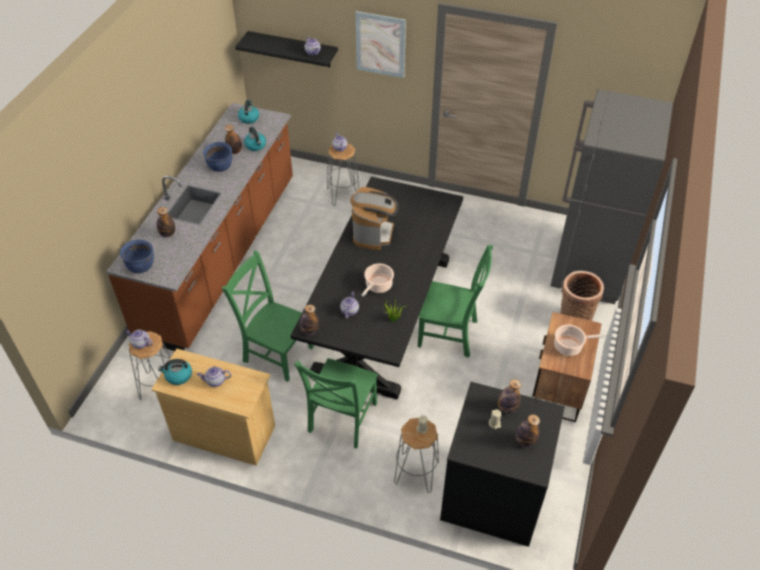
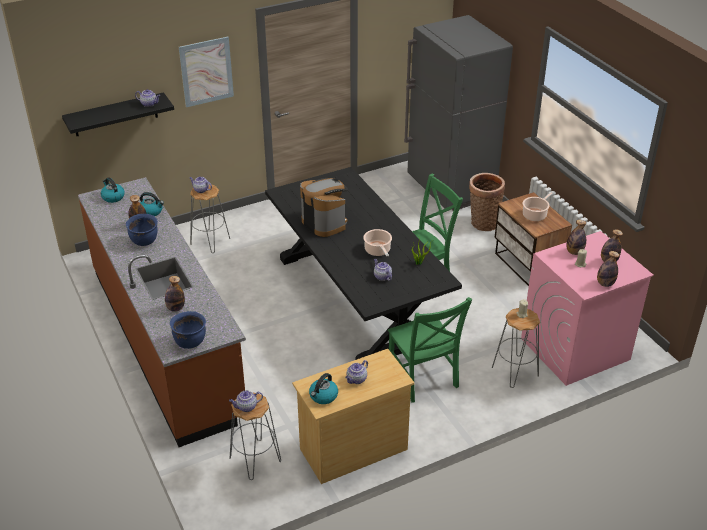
camera: 45 degrees left, 10 degrees down
green chair [222,250,313,382] -> none
bottle [300,304,319,335] -> bottle moved to [597,251,620,287]
black washing machine [440,382,565,547] -> pink washing machine [521,231,654,386]

